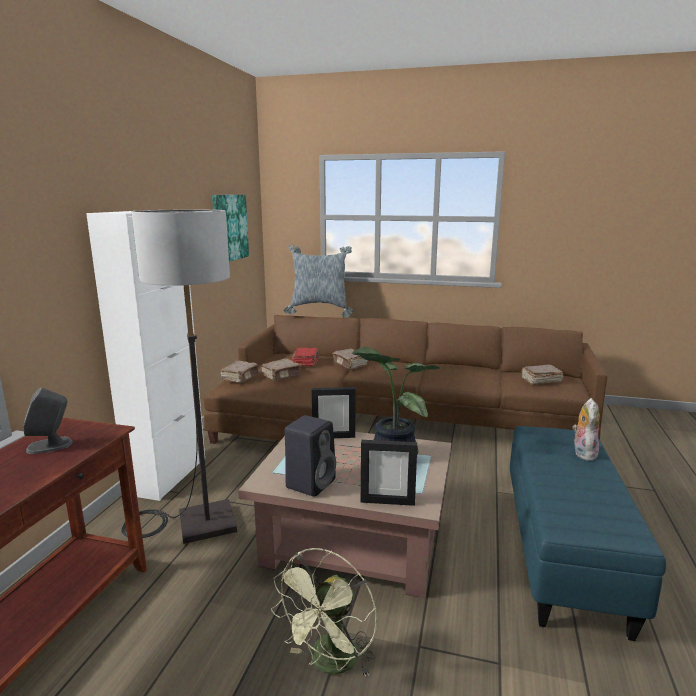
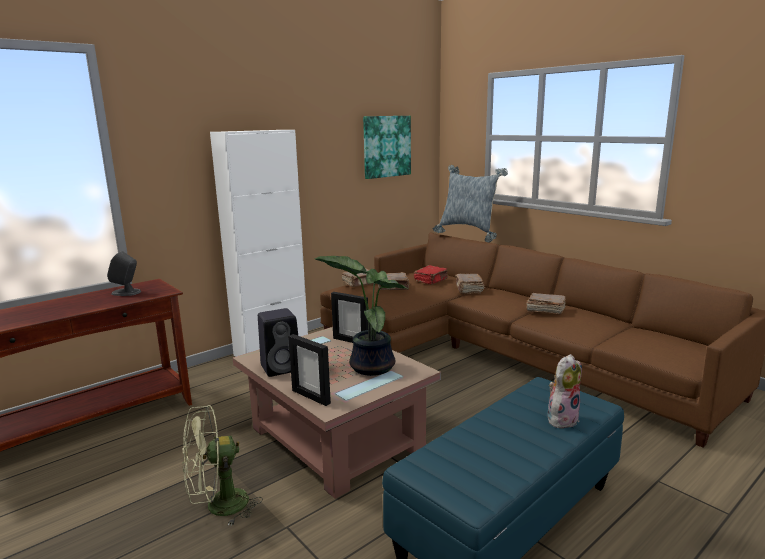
camera: 35 degrees right, 0 degrees up
floor lamp [121,209,237,544] -> none
brown book [521,365,564,385] -> brown book moved to [526,293,566,314]

